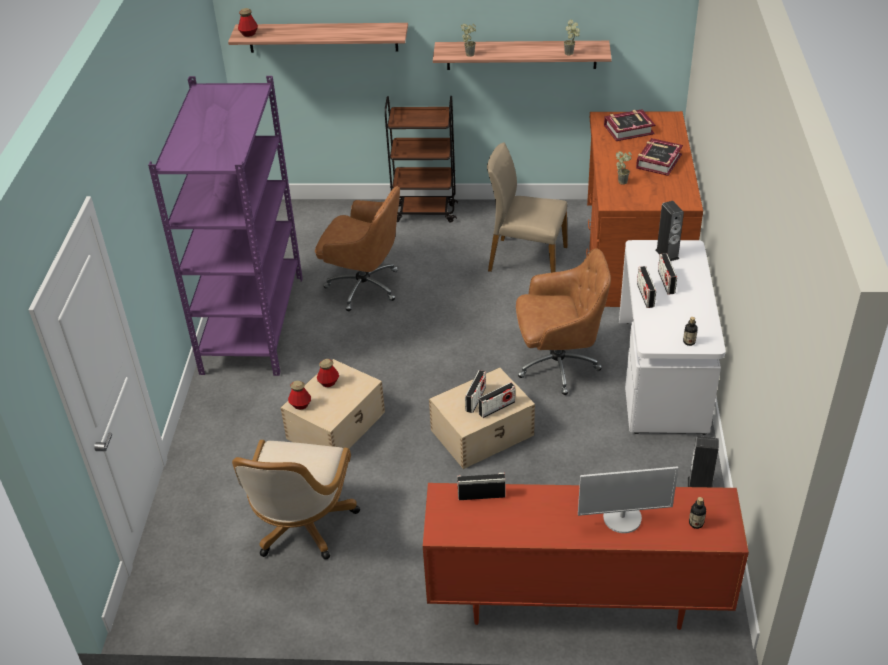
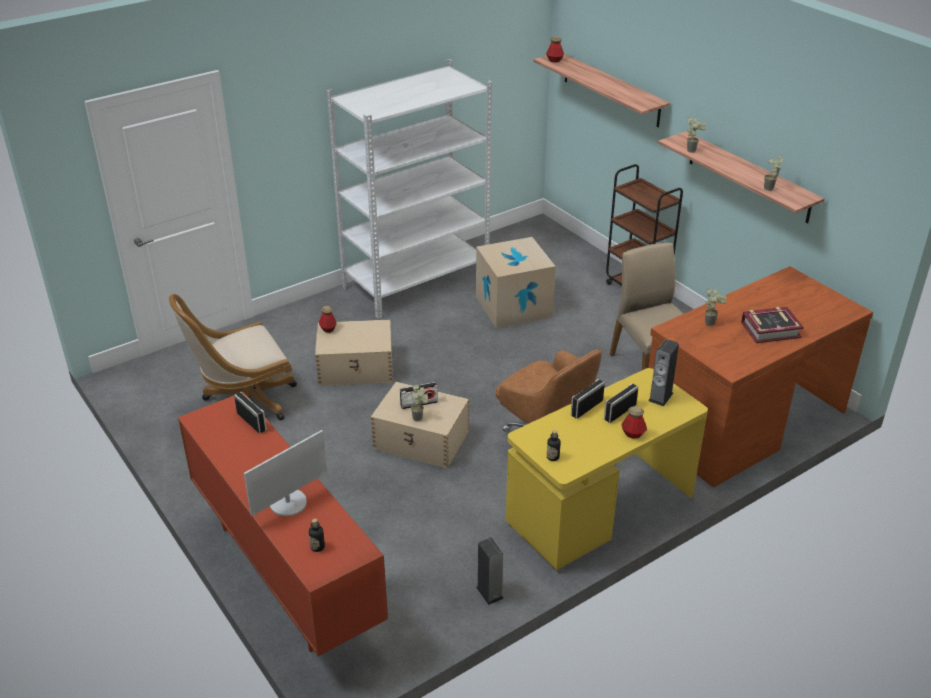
camera: 50 degrees right, 5 degrees down
purple bookcase [148,76,303,376] -> white bookcase [327,59,492,319]
brown office chair [315,186,400,311] -> cardboard box [476,237,556,329]
bottle [317,359,339,387] -> bottle moved to [622,406,647,439]
radio [478,382,515,418] -> potted plant [411,384,428,422]
monitor [578,466,678,533] -> monitor turned 90 degrees counterclockwise [244,430,327,516]
book [604,110,655,141] -> none
white desk [619,240,726,435] -> yellow desk [506,368,708,570]

